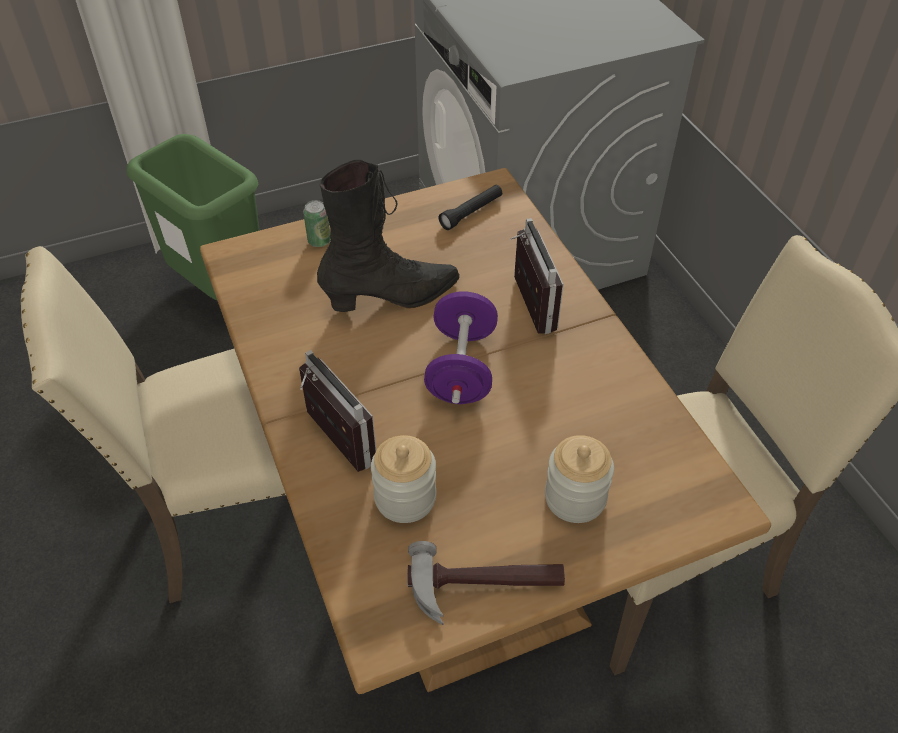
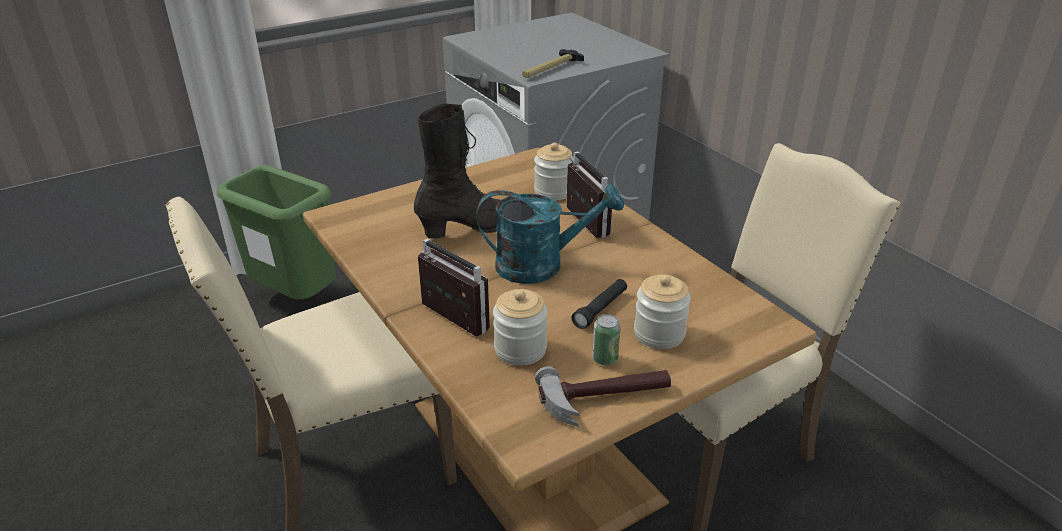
camera: 10 degrees left, 15 degrees down
can [303,200,331,247] -> can moved to [592,314,621,365]
purple dumbbell [424,291,498,404] -> turquoise watering can [477,184,624,284]
black flashlight [438,185,502,230] -> black flashlight moved to [572,279,627,329]
none -> hammer [522,49,584,78]
none -> jar [534,142,574,201]

